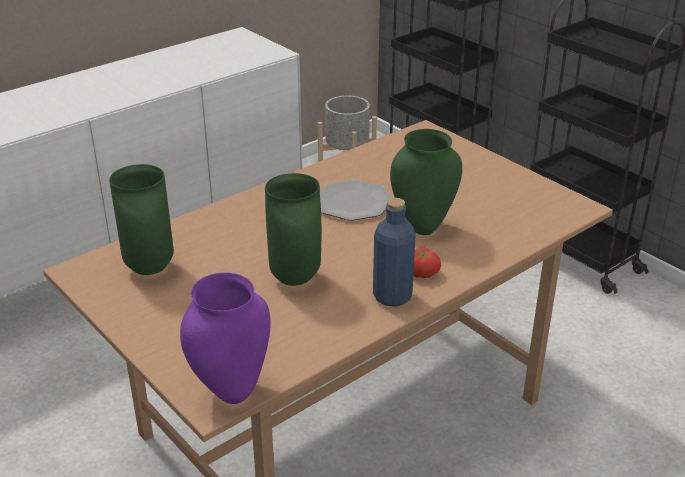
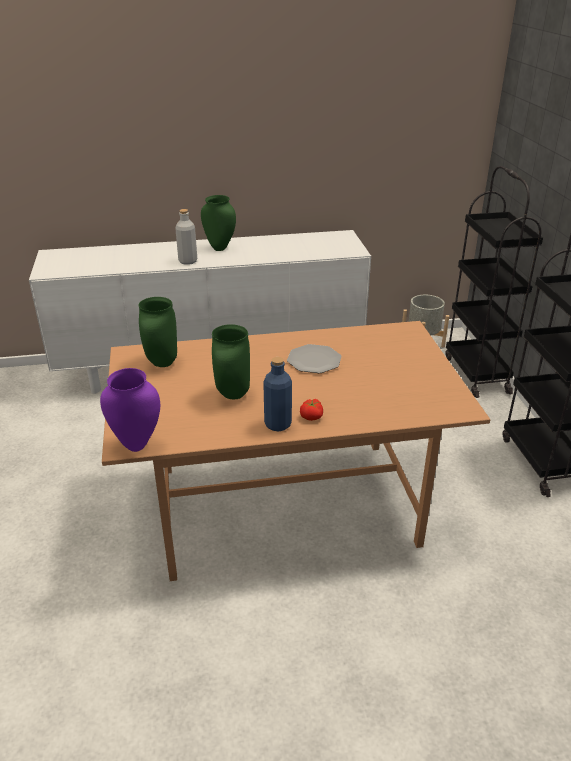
camera: 30 degrees right, 0 degrees up
green vase [390,129,462,235] -> green vase moved to [201,195,236,251]
none -> grey bottle [175,209,197,265]

